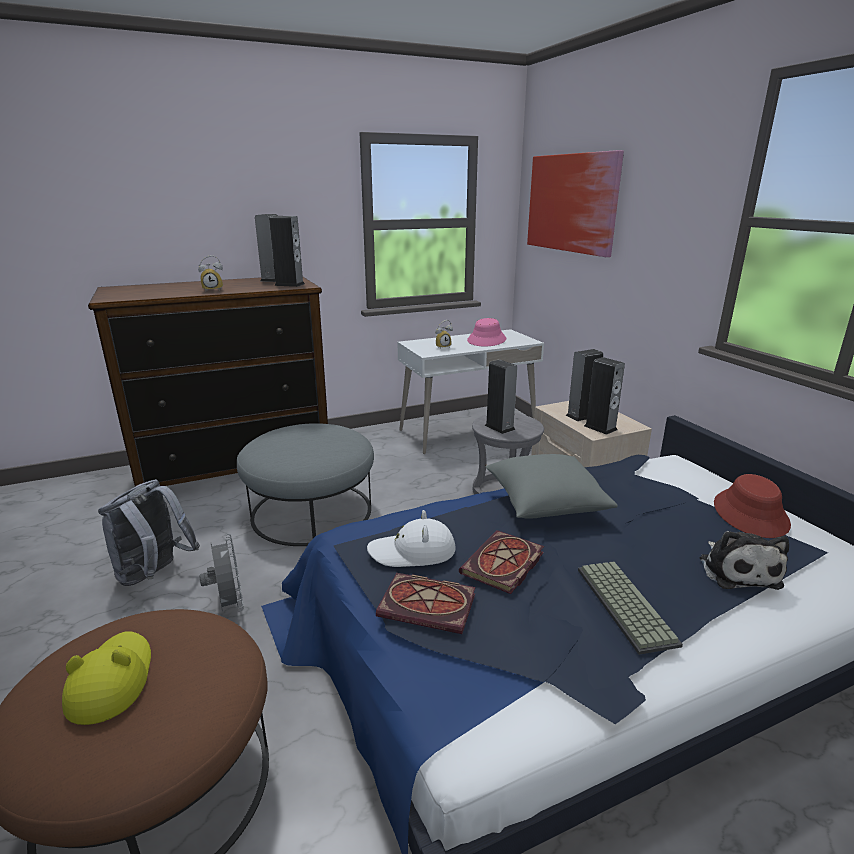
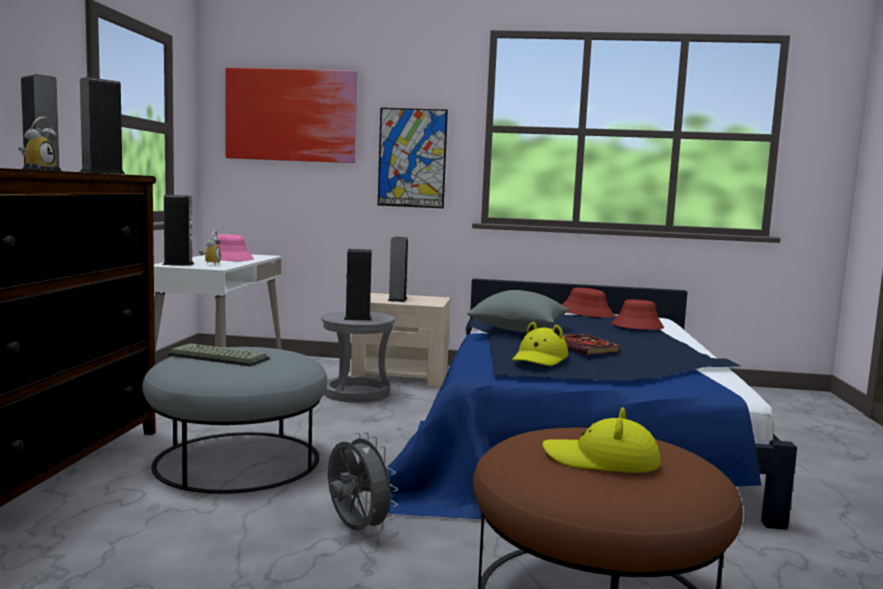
camera: 60 degrees left, 15 degrees down
grey backpack [98,479,200,586] -> none
grey fan [199,534,244,612] -> grey fan turned 45 degrees clockwise [328,432,398,532]
white hat [367,510,455,567] -> yellow hat [512,322,568,366]
book [376,573,475,634] -> none
keyboard [578,561,683,655] -> keyboard moved to [168,343,269,366]
speaker [584,357,625,435] -> speaker moved to [163,195,194,266]
plush toy [700,531,789,590] -> red hat [612,300,664,330]
none -> picture [378,108,448,208]

